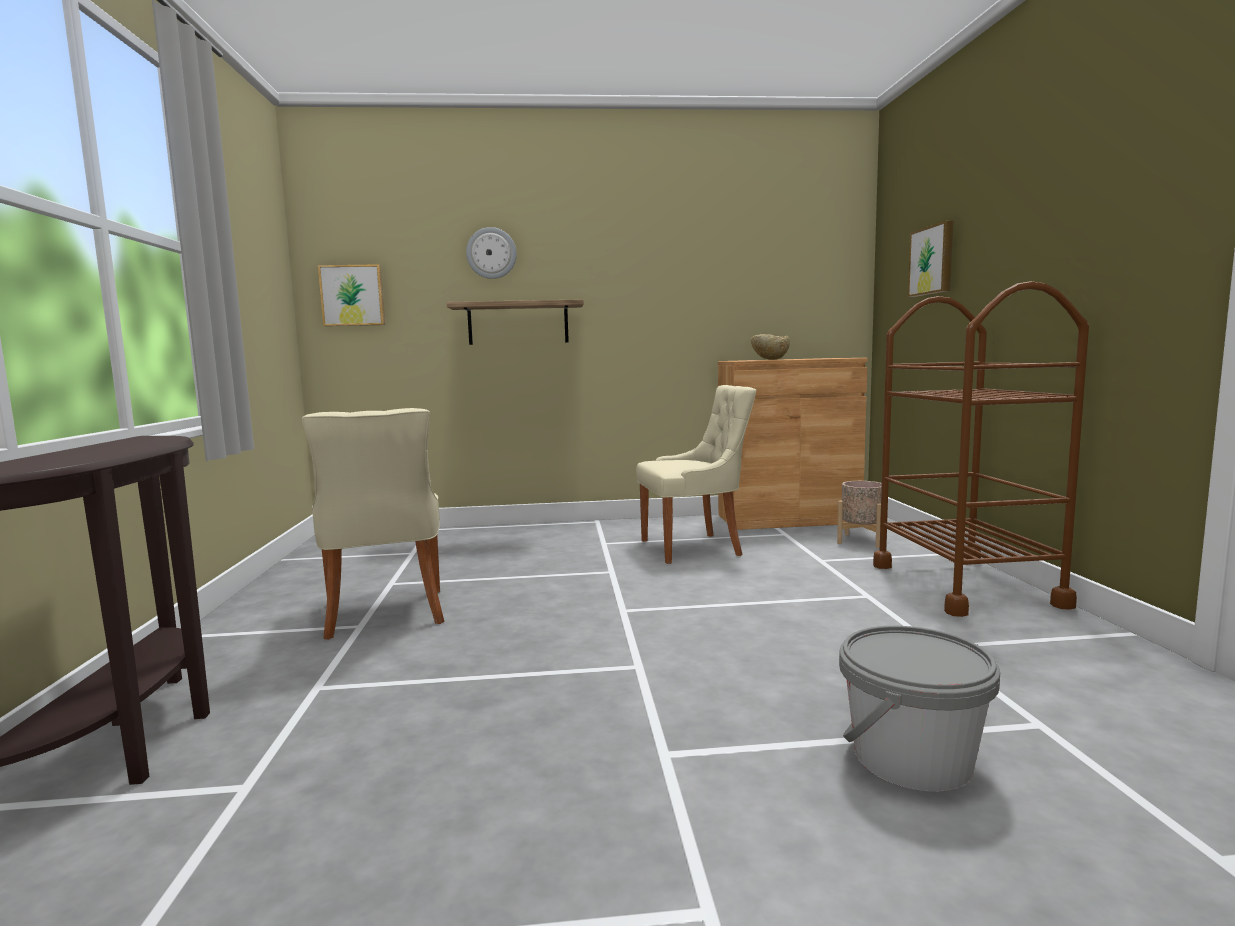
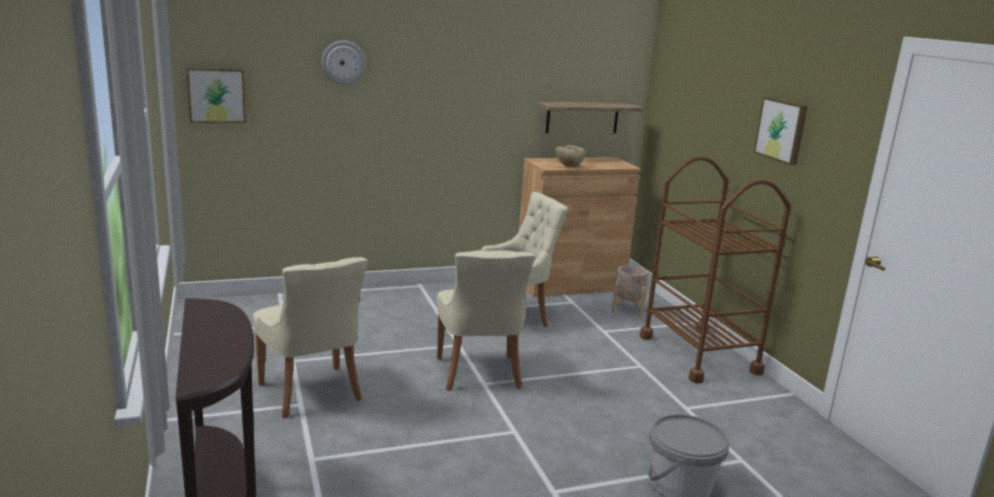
camera: 15 degrees left, 10 degrees up
shelf [446,299,584,345] -> shelf moved to [537,102,643,133]
picture [908,221,953,297] -> picture moved to [754,97,808,165]
none -> beige chair [437,252,535,391]

